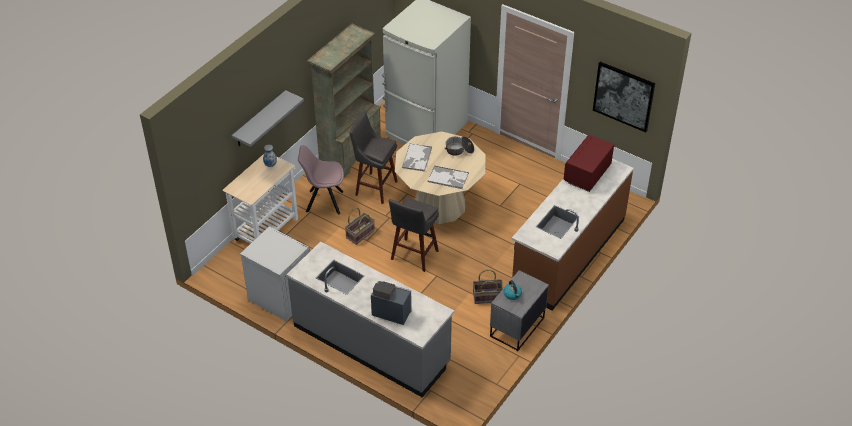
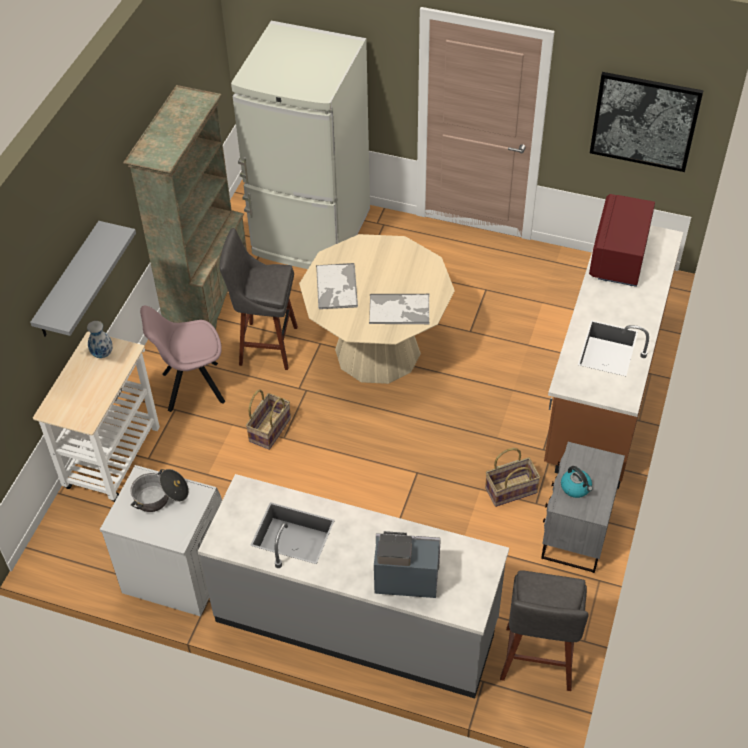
camera: 15 degrees left, 5 degrees up
grey stool [389,198,439,272] -> grey stool moved to [500,570,589,691]
cooking pot [445,136,474,156] -> cooking pot moved to [130,469,189,512]

